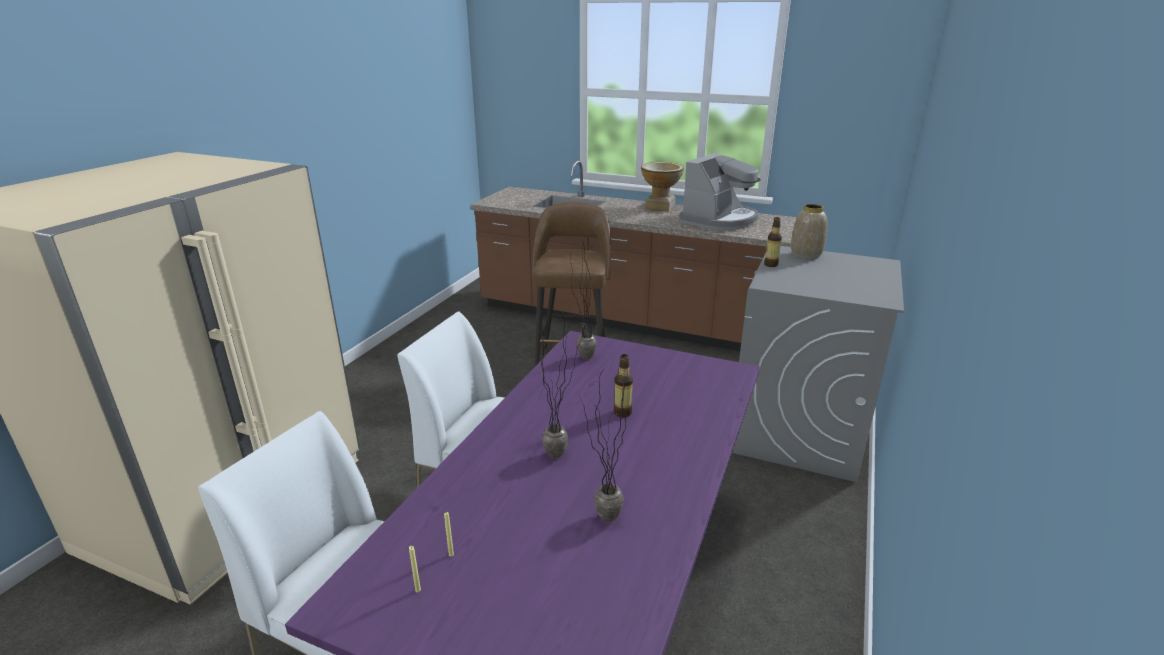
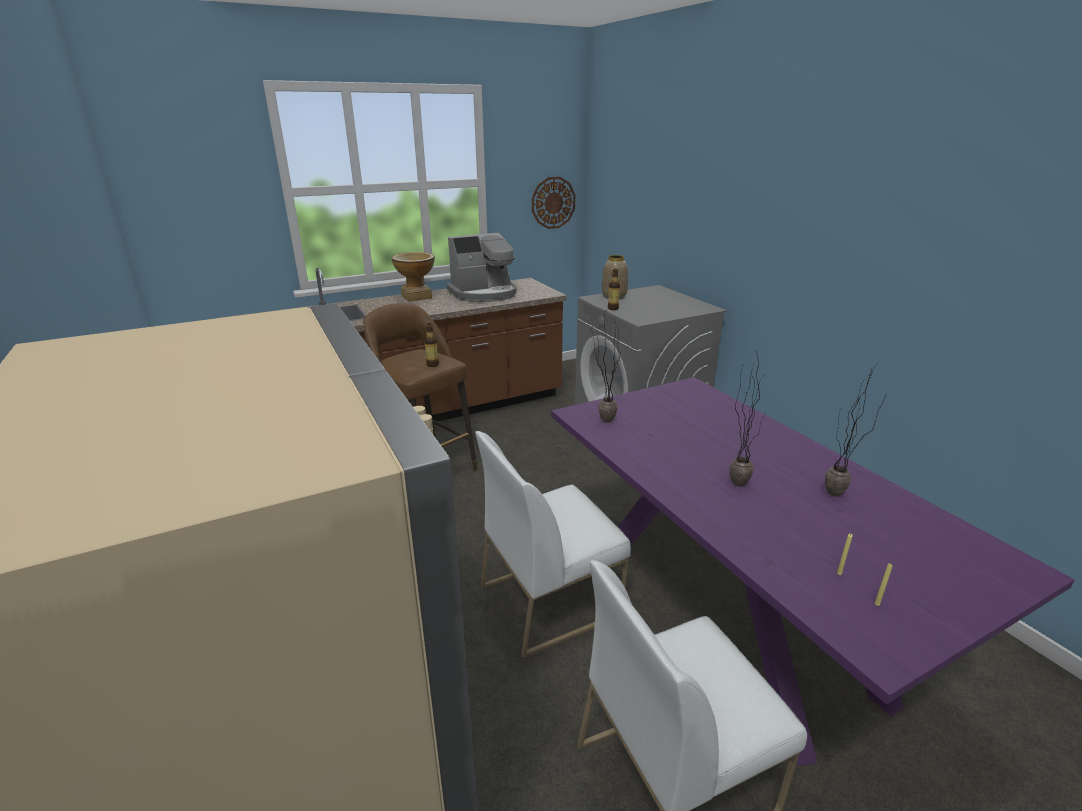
camera: 50 degrees left, 0 degrees up
bottle [614,354,633,418] -> bottle moved to [425,323,439,367]
coffee machine [679,153,760,230] -> coffee machine turned 75 degrees clockwise [447,233,517,302]
none -> wall clock [532,177,576,229]

